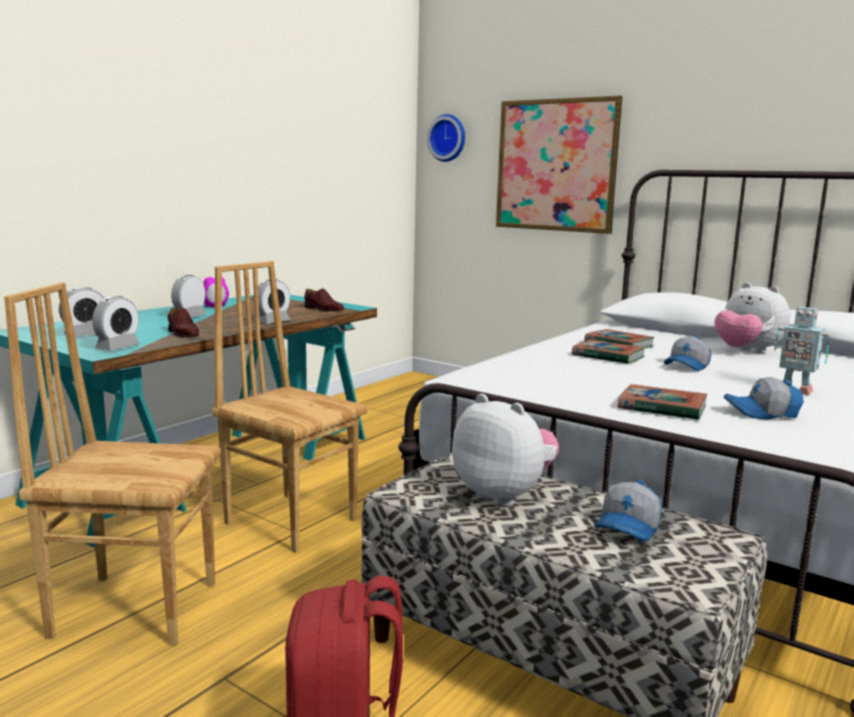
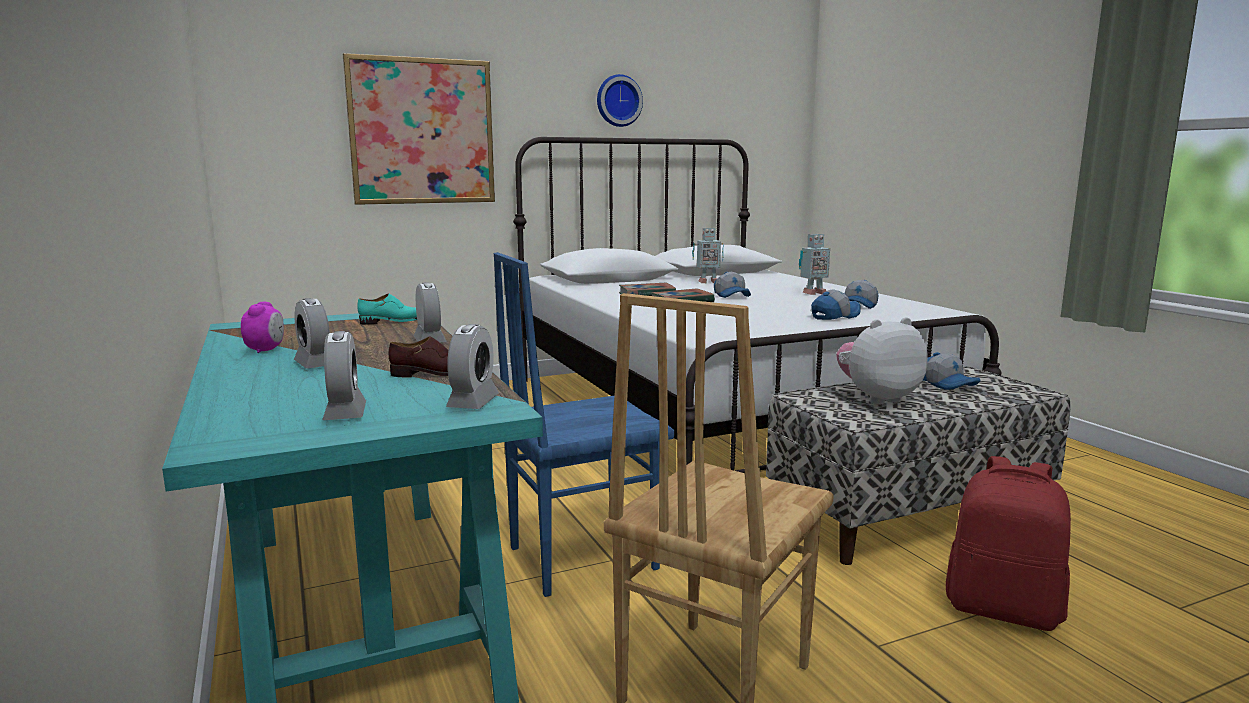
camera: 60 degrees left, 0 degrees up
alarm clock [92,296,140,351] -> alarm clock turned 45 degrees clockwise [446,324,499,409]
brown chair [212,261,367,553] -> blue chair [494,252,674,597]
brown shoe [304,288,344,312] -> turquoise shoe [357,293,417,325]
wall clock [427,114,465,162] -> wall clock moved to [597,74,643,127]
book [618,384,707,420] -> cap [811,289,861,320]
plush toy [715,282,790,353] -> toy robot [692,228,724,283]

